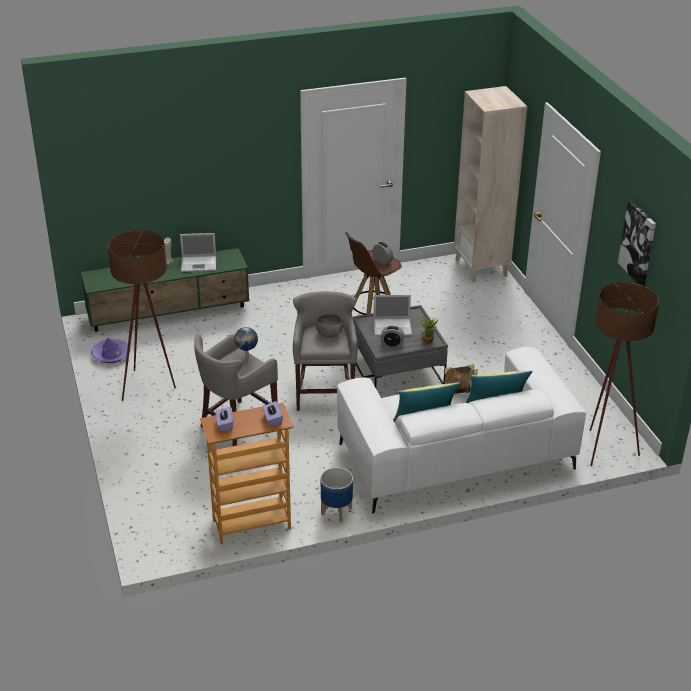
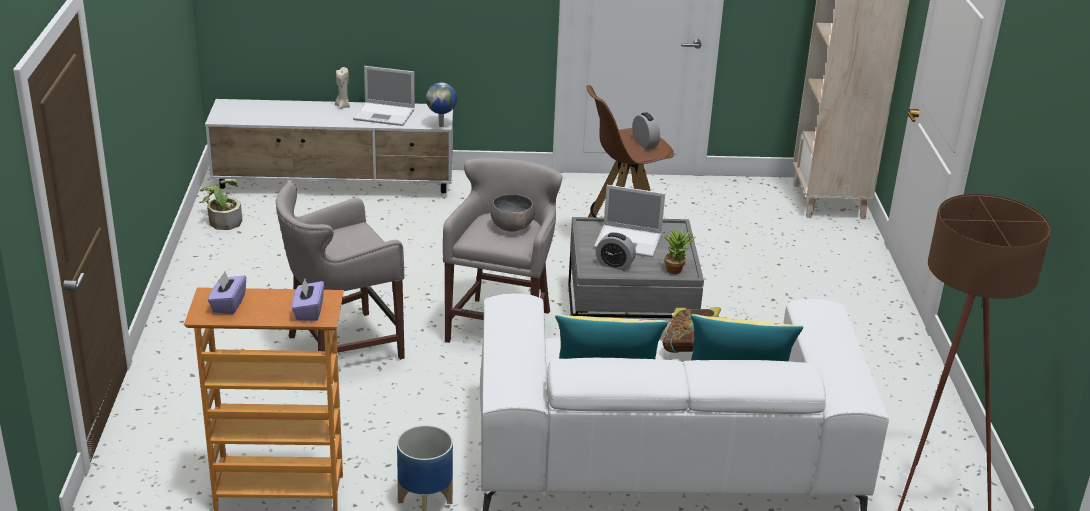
camera: 15 degrees right, 5 degrees down
green tv stand [81,248,249,332] -> white tv stand [205,99,453,193]
purple hat [91,338,131,363] -> potted plant [199,180,242,230]
brown floor lamp [108,230,176,401] -> none
globe [234,327,258,359] -> globe moved to [426,82,457,127]
picture [618,200,656,286] -> none

